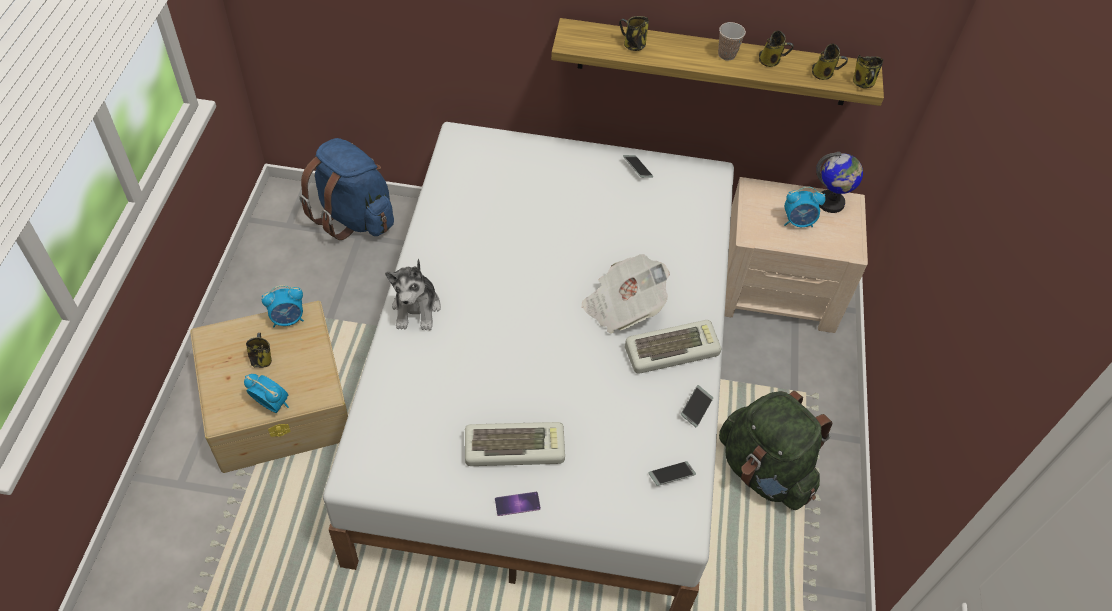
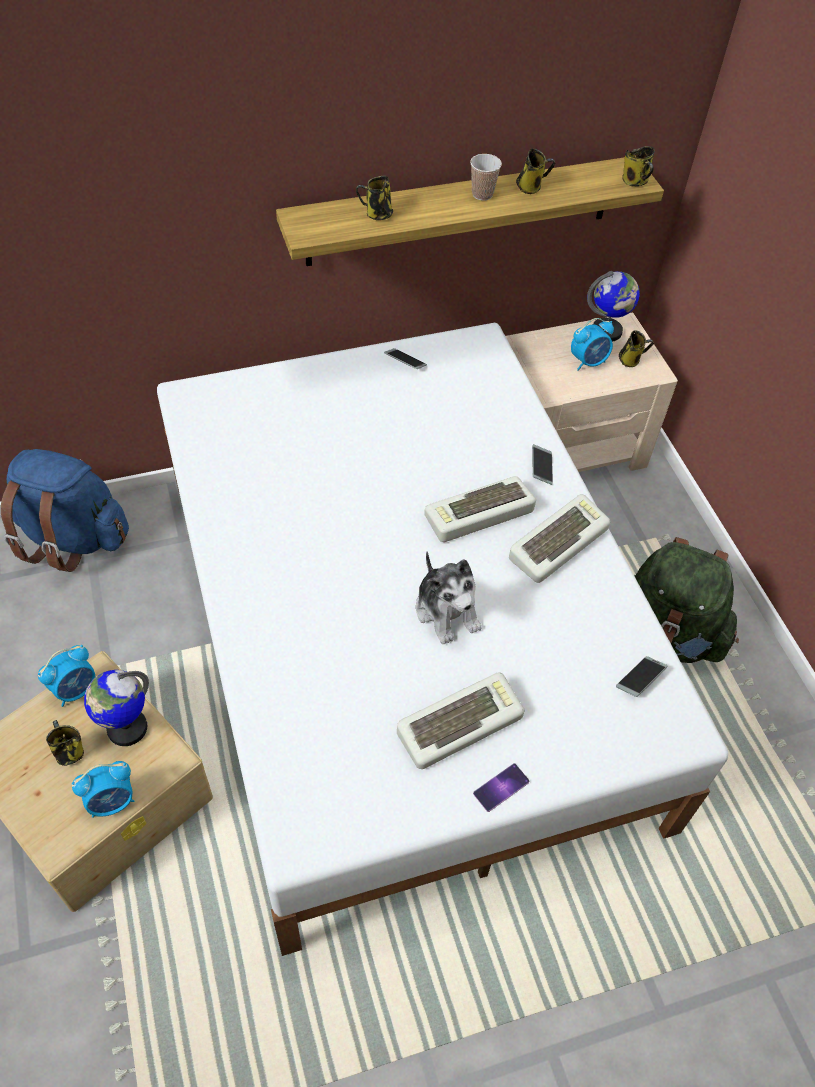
camera: 25 degrees left, 0 degrees up
alarm clock [244,374,289,413] -> alarm clock turned 150 degrees clockwise [72,761,134,818]
plush toy [385,259,441,331] -> plush toy moved to [416,551,481,644]
newspaper [582,254,670,334] -> keyboard [424,476,536,542]
phone [681,385,713,427] -> phone moved to [532,444,553,485]
mug [812,44,848,80] -> mug moved to [619,330,654,367]
none -> globe [84,670,149,746]

